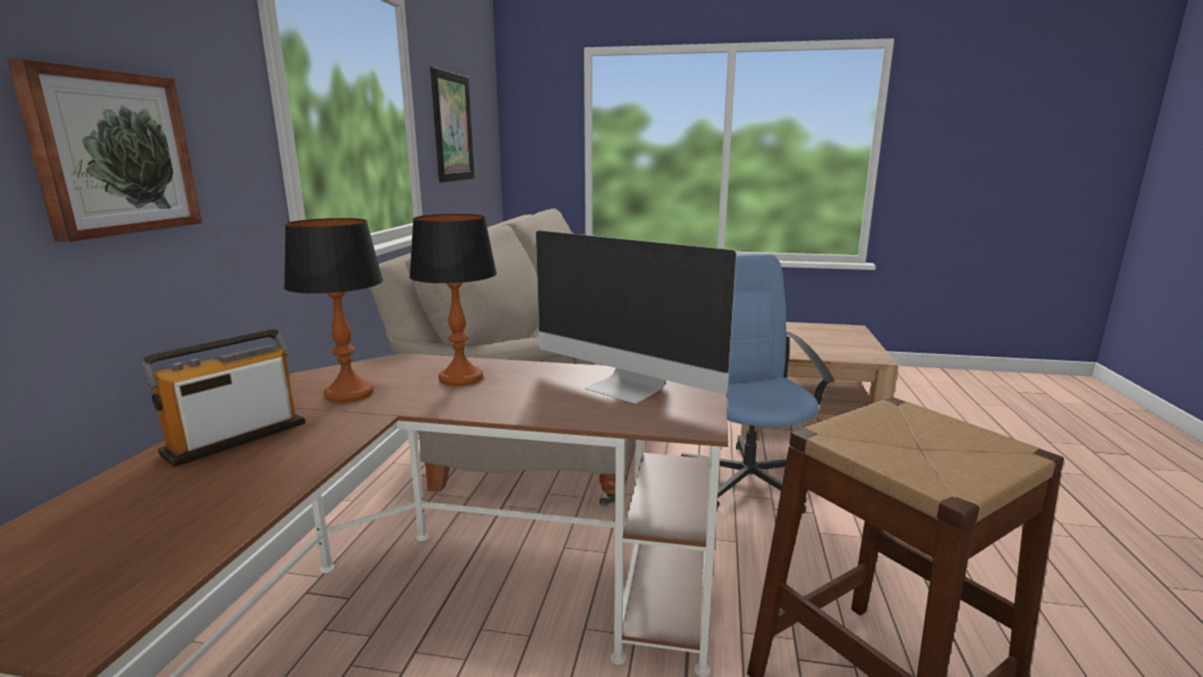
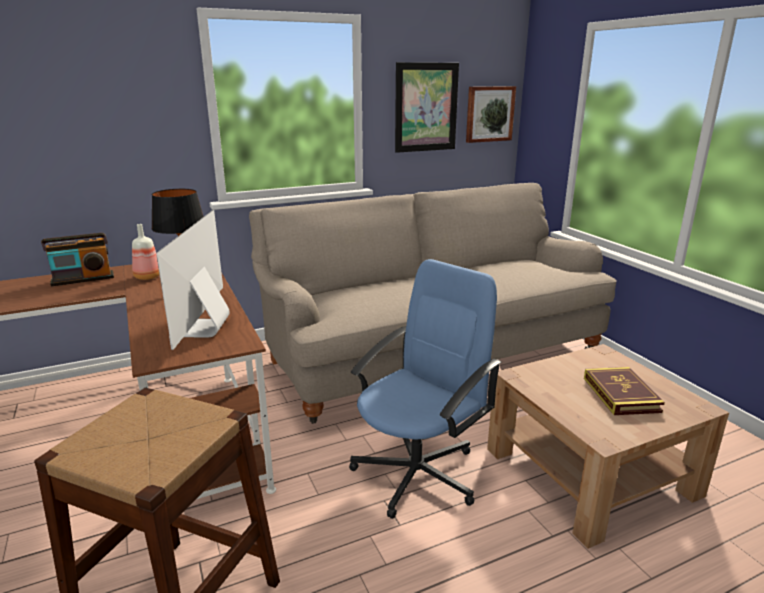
camera: 55 degrees right, 5 degrees up
picture [7,59,202,242] -> picture moved to [466,86,516,143]
radio [142,329,305,467] -> radio turned 150 degrees clockwise [41,233,114,287]
table lamp [284,218,383,402] -> bottle [132,224,160,280]
none -> book [584,367,665,415]

